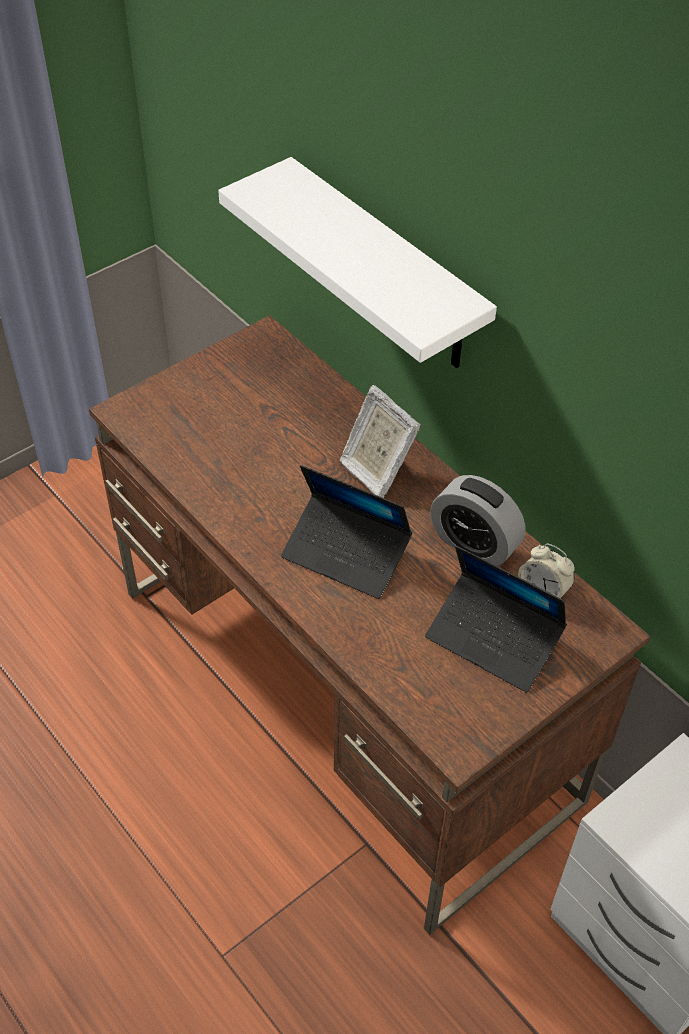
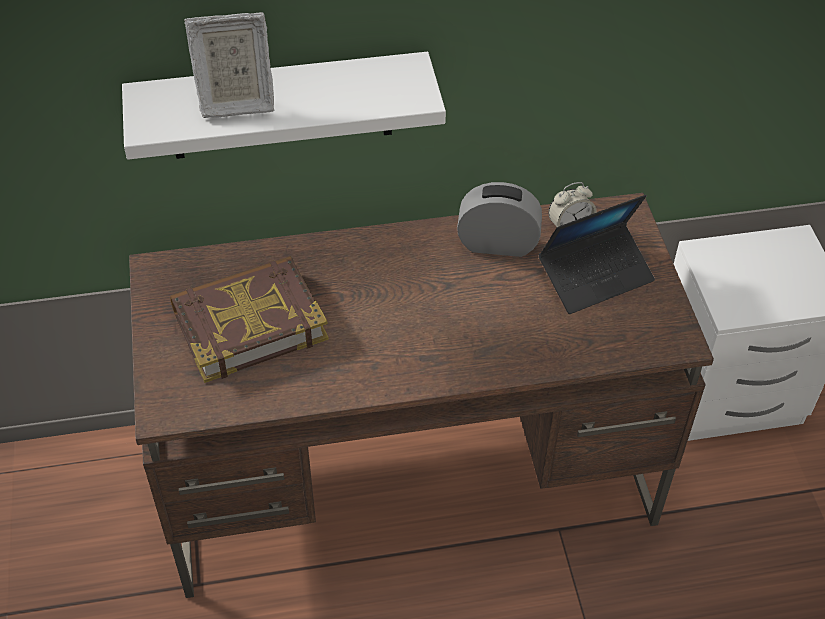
camera: 60 degrees left, 0 degrees up
laptop [281,465,412,599] -> none
picture frame [339,385,421,498] -> picture frame moved to [184,12,275,118]
alarm clock [430,475,526,566] -> alarm clock turned 150 degrees counterclockwise [457,182,542,257]
none -> book [170,256,329,383]

